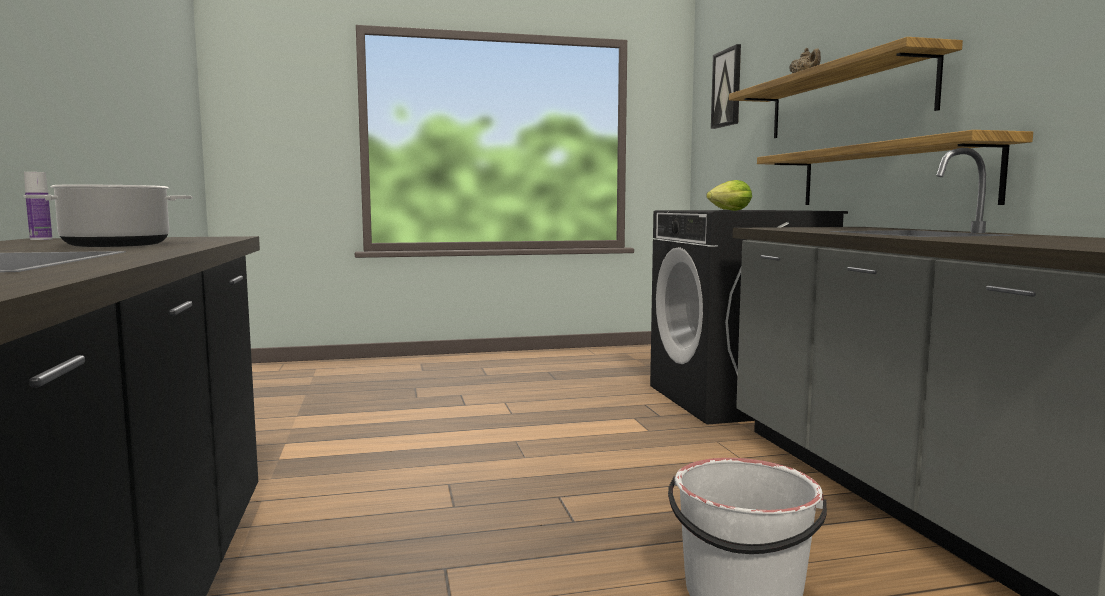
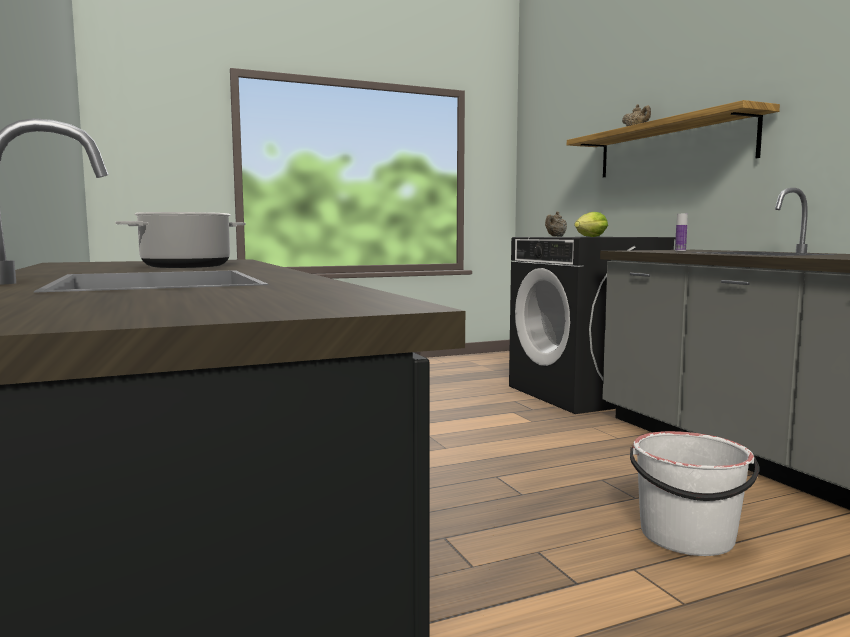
camera: 10 degrees left, 0 degrees up
bottle [24,172,52,240] -> bottle moved to [675,214,688,251]
picture [711,44,741,129] -> none
shelf [757,130,1033,205] -> none
none -> beige teapot [545,212,567,237]

